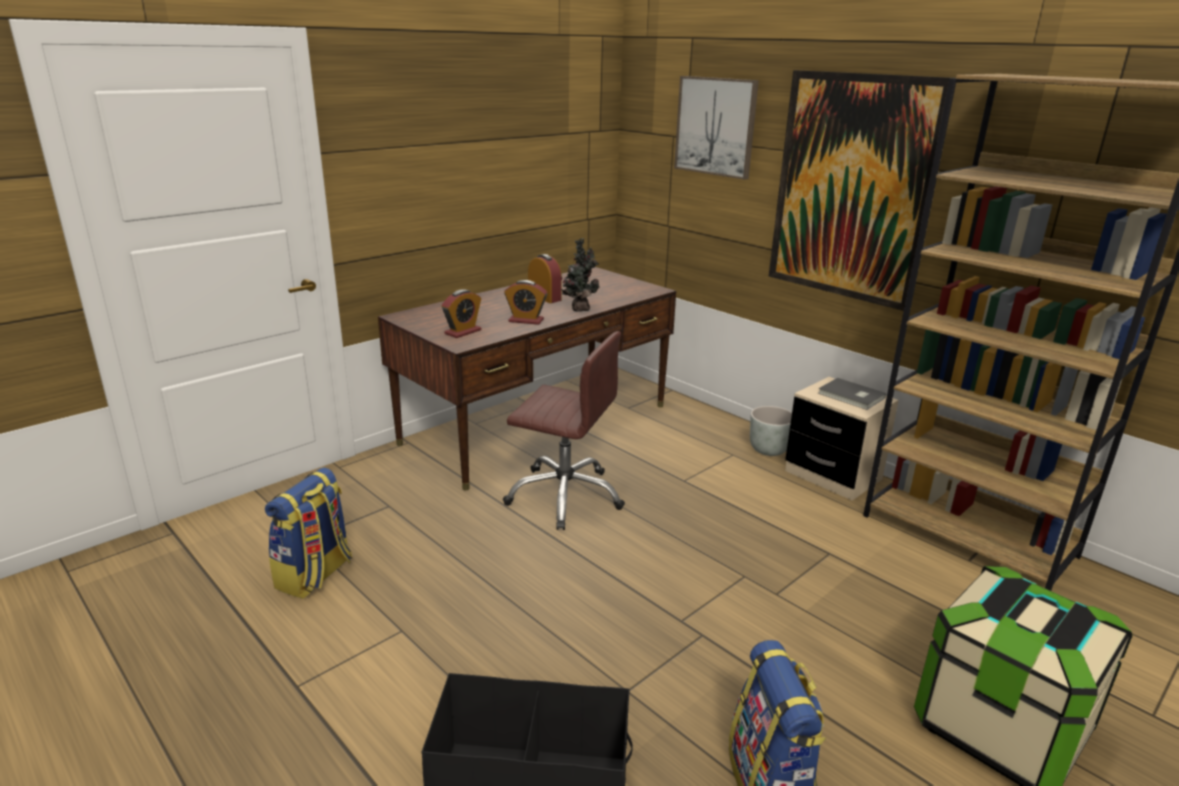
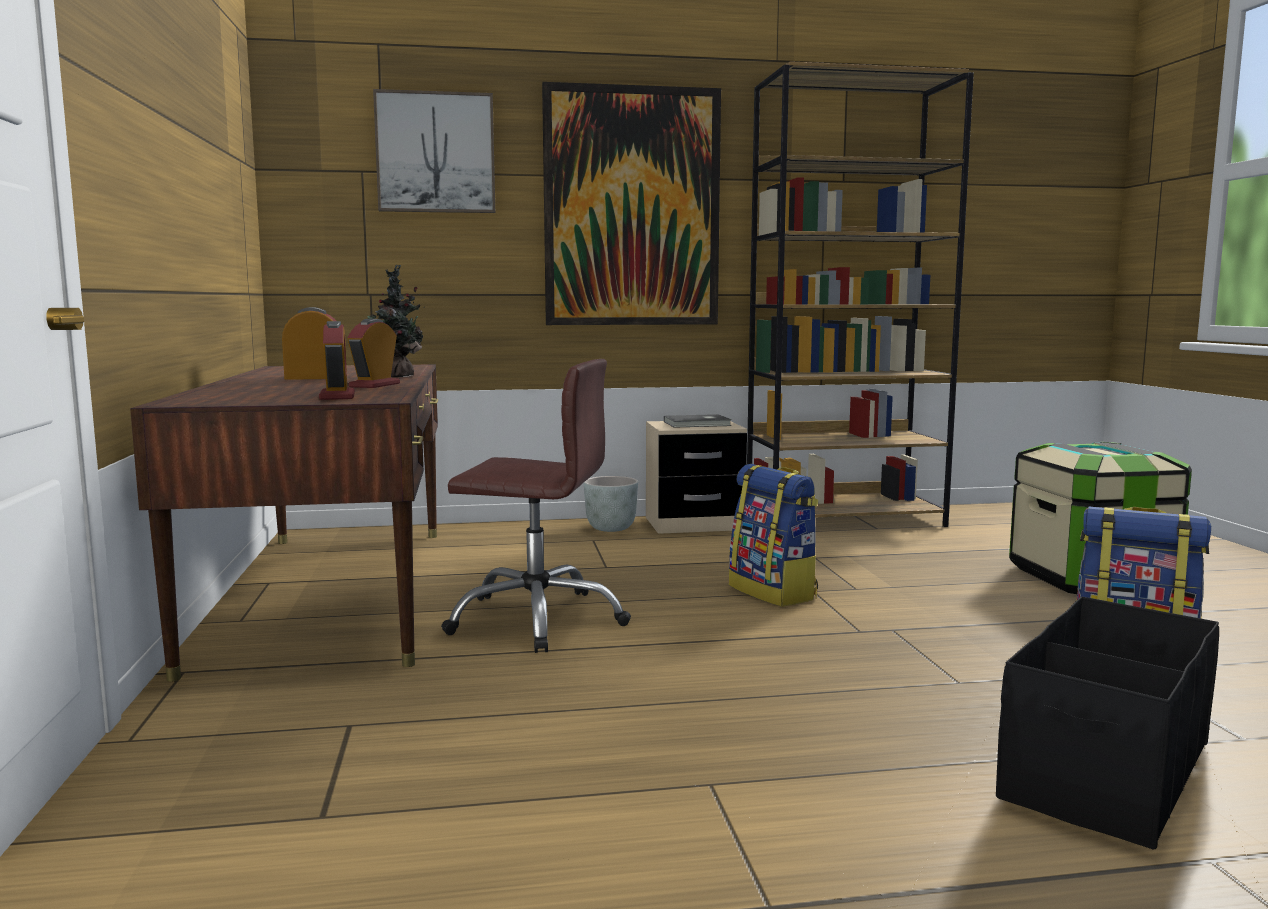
camera: 55 degrees left, 15 degrees down
backpack [265,467,352,599] -> backpack moved to [729,464,818,607]
brown office chair [503,331,625,530] -> brown office chair turned 45 degrees clockwise [441,359,631,653]
alarm clock [505,280,547,325] -> alarm clock turned 150 degrees clockwise [347,319,400,388]

